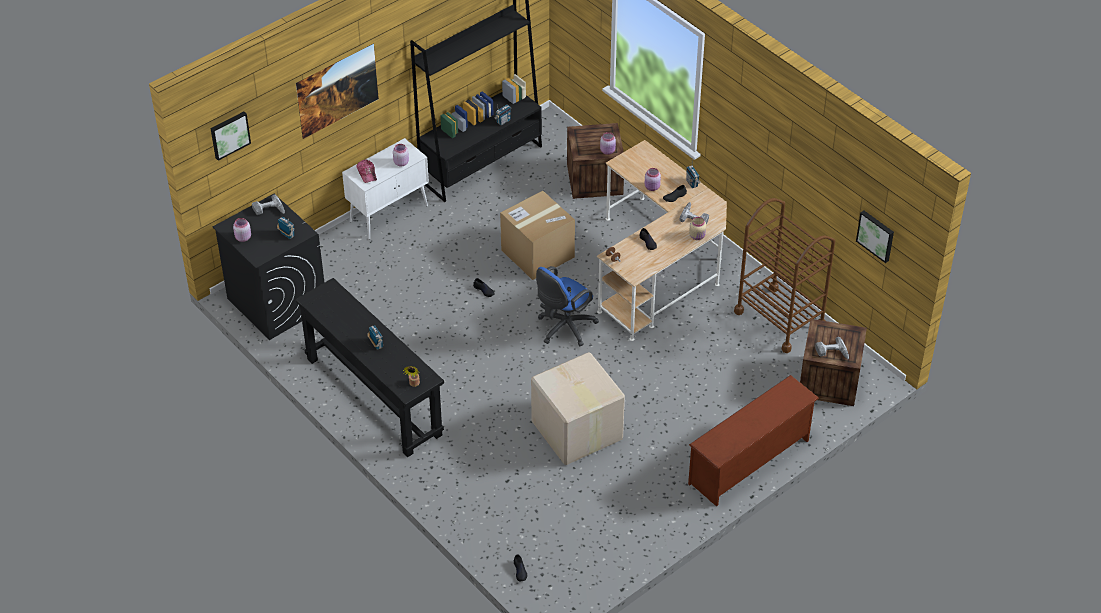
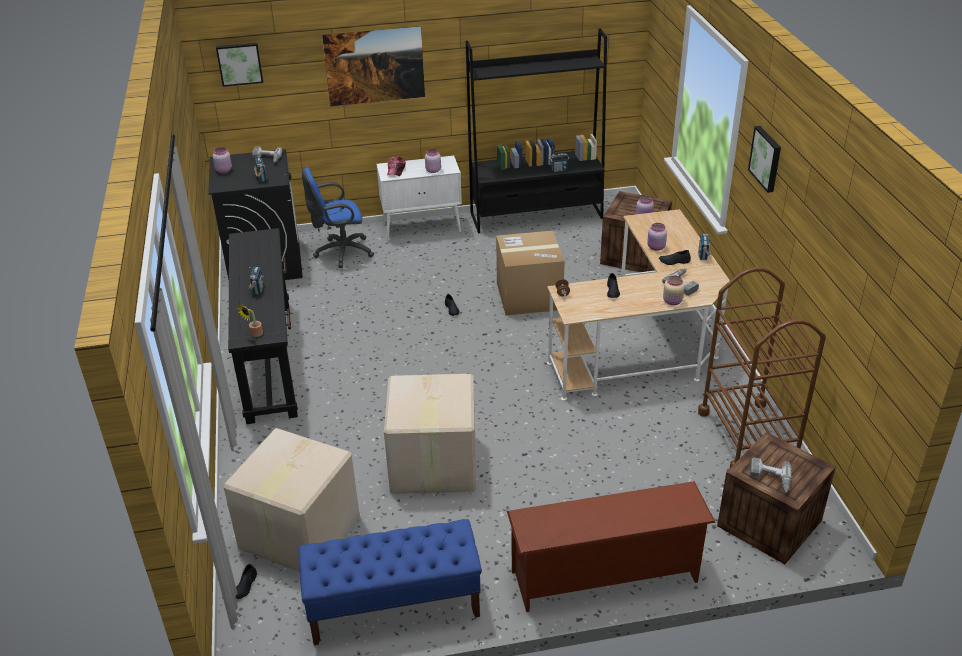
camera: 30 degrees right, 10 degrees down
blue office chair [536,266,599,346] -> blue office chair moved to [302,167,374,268]
picture [856,210,894,263] -> picture moved to [748,126,781,193]
none -> cardboard box [223,428,359,572]
none -> blue bench [298,519,482,645]

